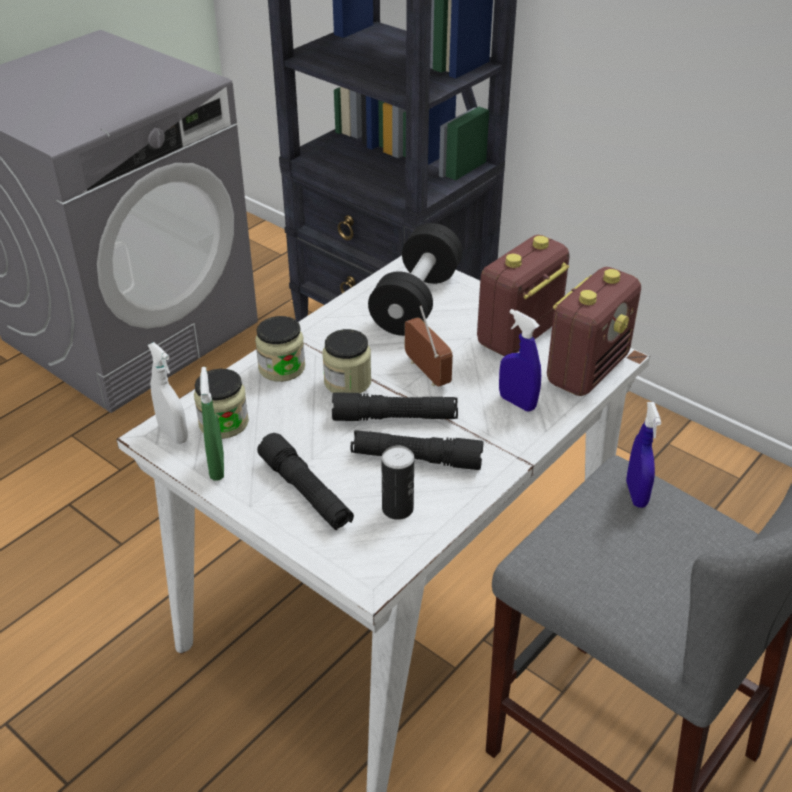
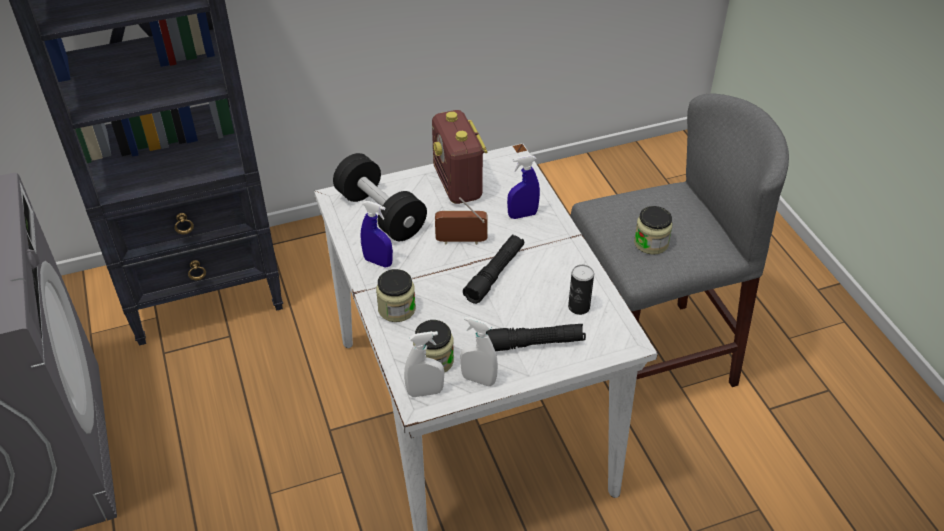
camera: 60 degrees left, 5 degrees up
green spray bottle [200,367,224,481] -> white spray bottle [460,317,498,387]
jar [322,329,371,393] -> jar moved to [634,206,673,255]
black flashlight [351,431,483,470] -> none
radio [547,267,641,396] -> none
blue spray bottle [626,402,661,508] -> blue spray bottle moved to [361,201,393,267]

